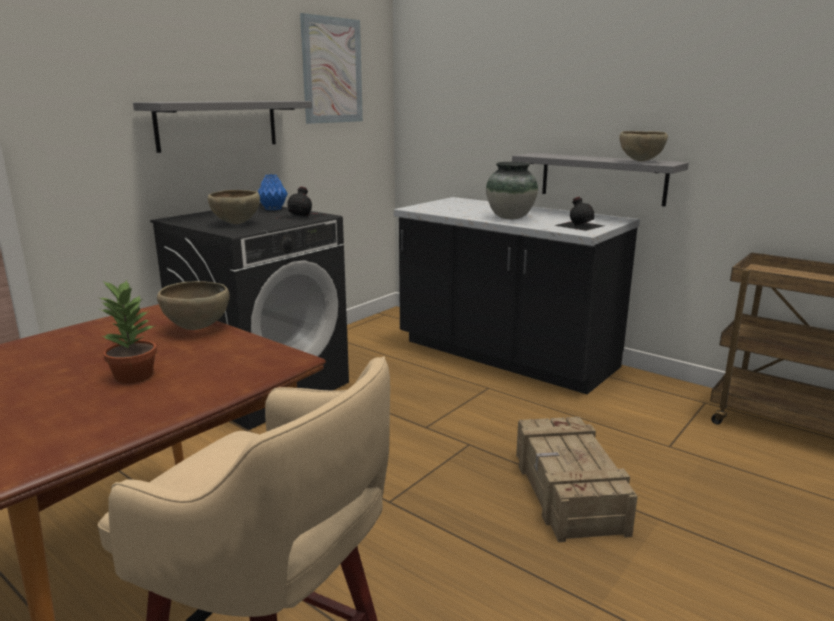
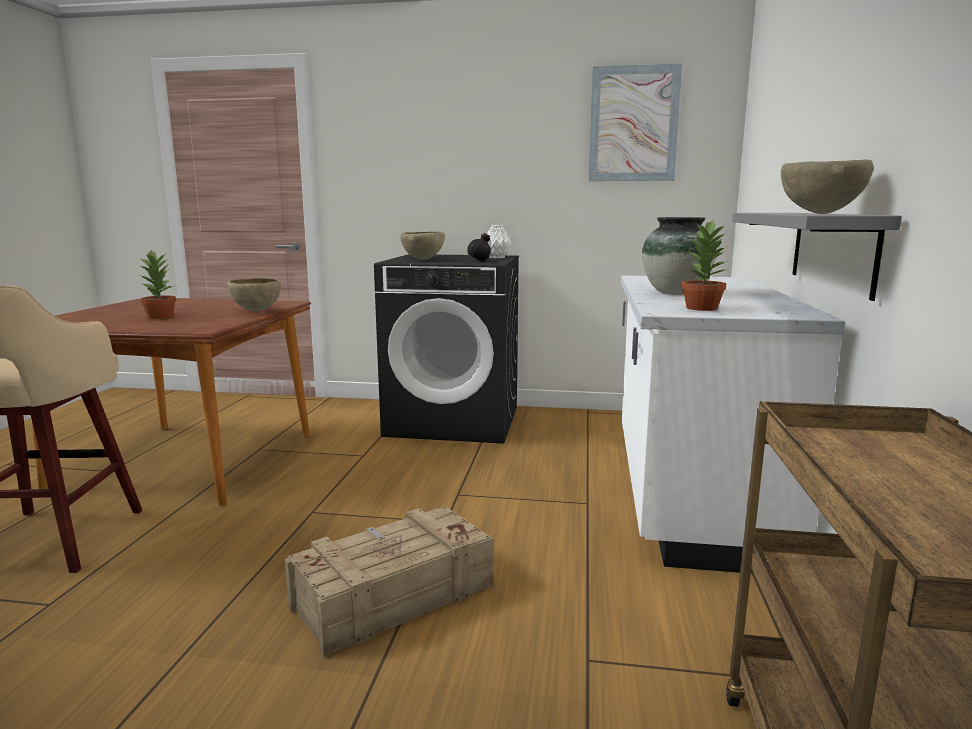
camera: 60 degrees right, 5 degrees down
grey shelf [133,101,312,153] -> none
blue vase [258,174,288,210] -> white vase [487,225,512,258]
black counter [394,197,640,394] -> white counter [621,275,845,573]
black bottle [554,197,604,231] -> potted plant [682,220,728,311]

